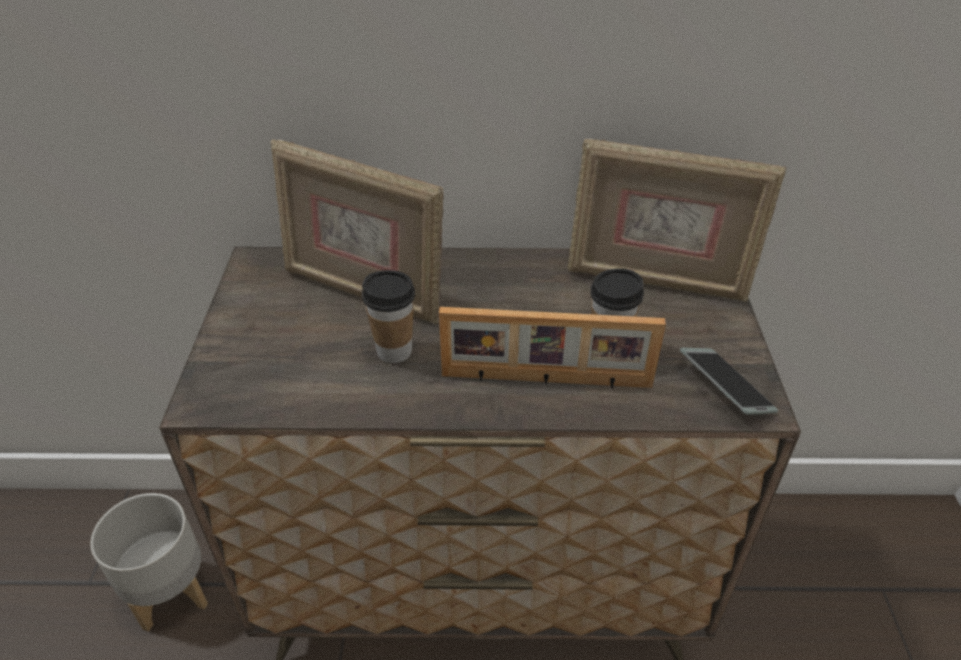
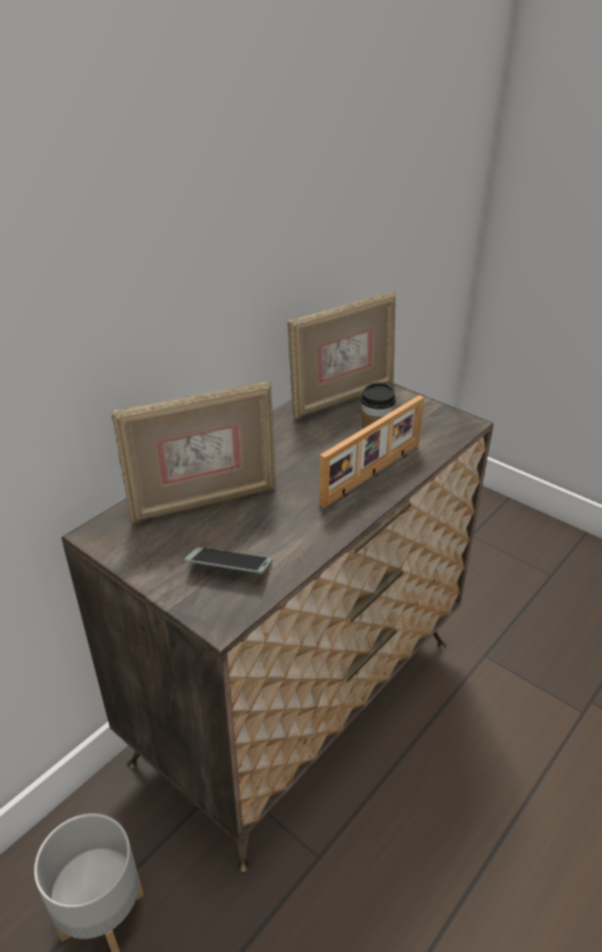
camera: 50 degrees left, 5 degrees down
cup [362,270,415,363] -> none
phone [680,348,778,415] -> phone moved to [184,547,272,574]

